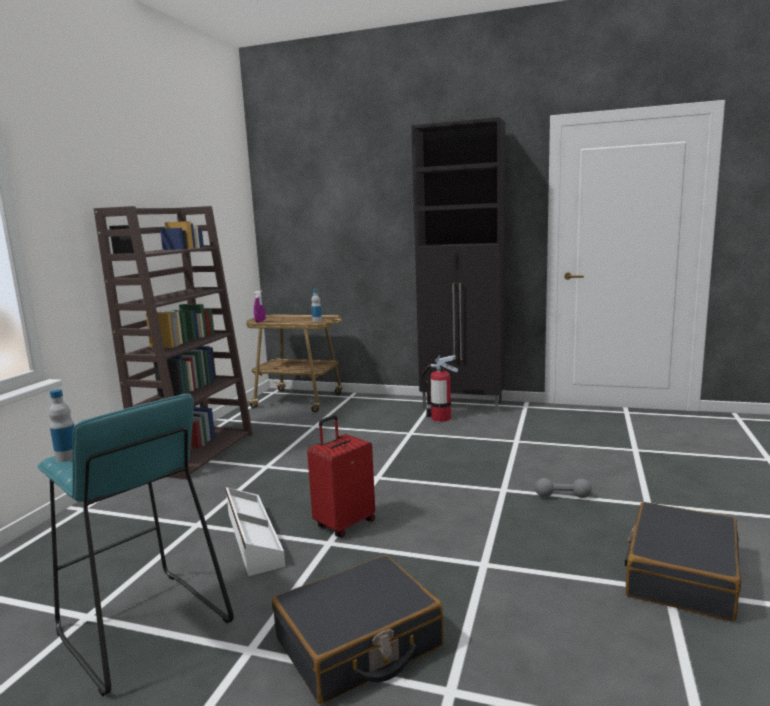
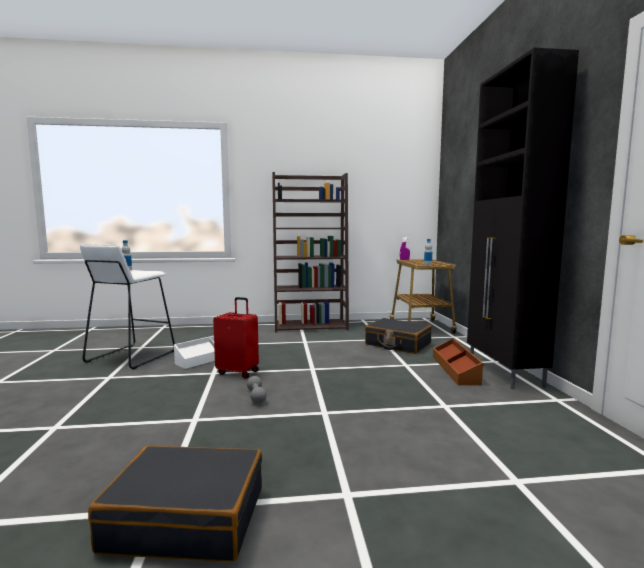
camera: 65 degrees right, 5 degrees down
turquoise stool [37,394,234,696] -> white stool [80,244,175,369]
black suitcase [272,555,444,704] -> black suitcase moved to [365,318,432,354]
fire extinguisher [422,355,458,422] -> brown storage box [433,338,484,385]
grey dumbbell [535,478,592,498] -> grey dumbbell moved to [247,376,267,404]

